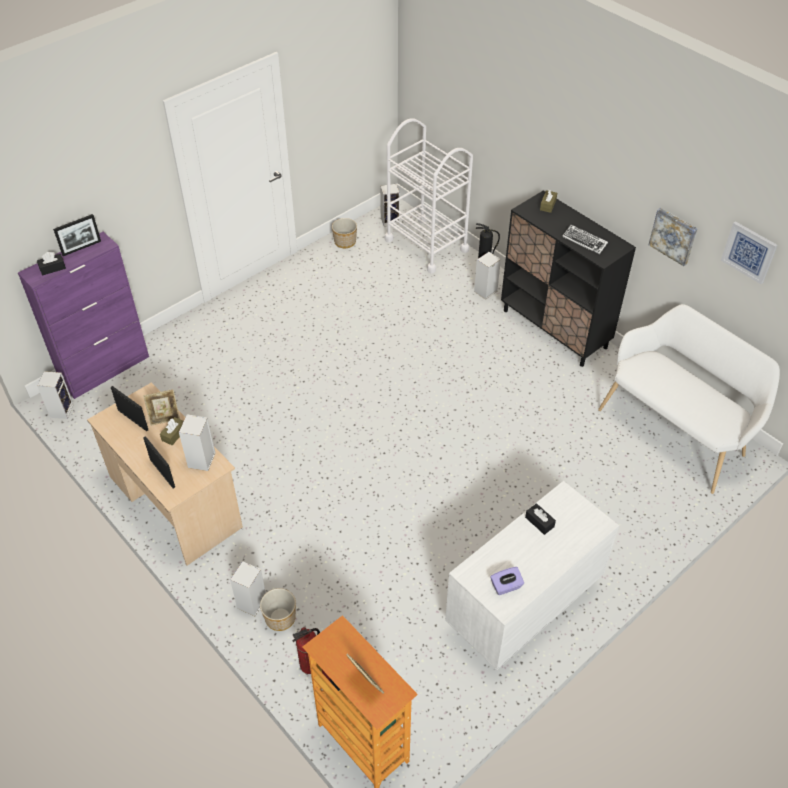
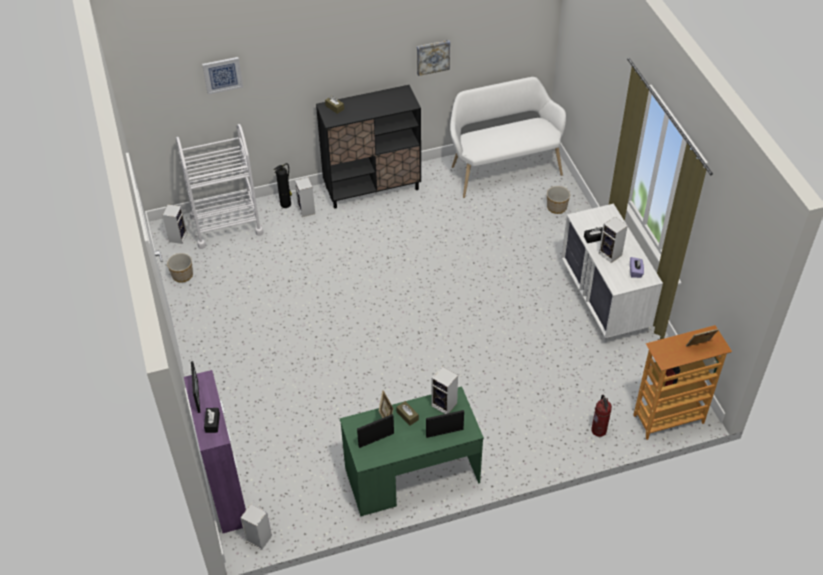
camera: 65 degrees left, 0 degrees up
beige desk [87,382,243,565] -> green desk [340,387,484,516]
speaker [230,561,266,616] -> speaker moved to [599,216,628,263]
planter [260,588,296,631] -> planter moved to [547,186,570,214]
keyboard [563,225,608,254] -> none
picture [721,221,777,284] -> picture moved to [202,57,243,95]

